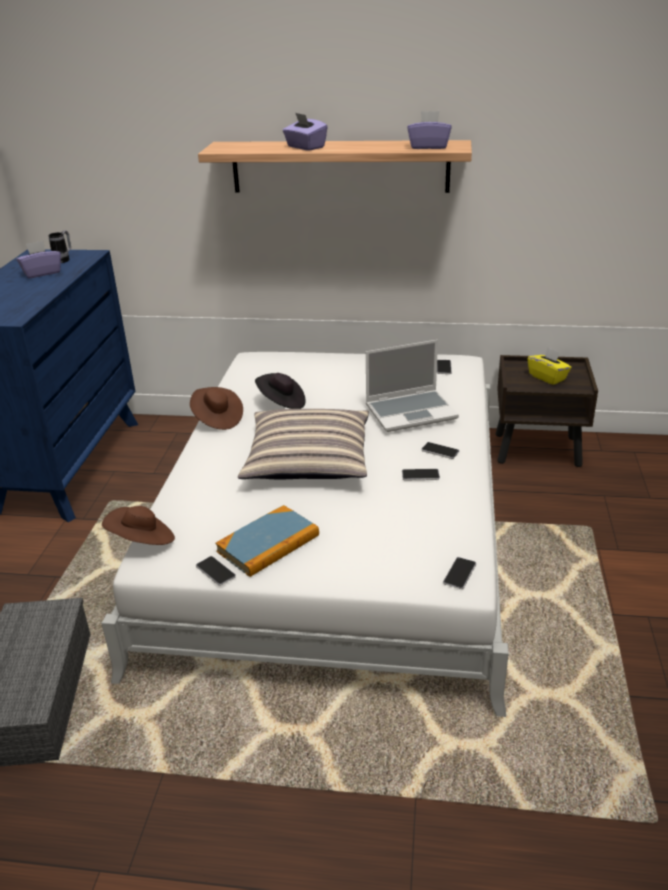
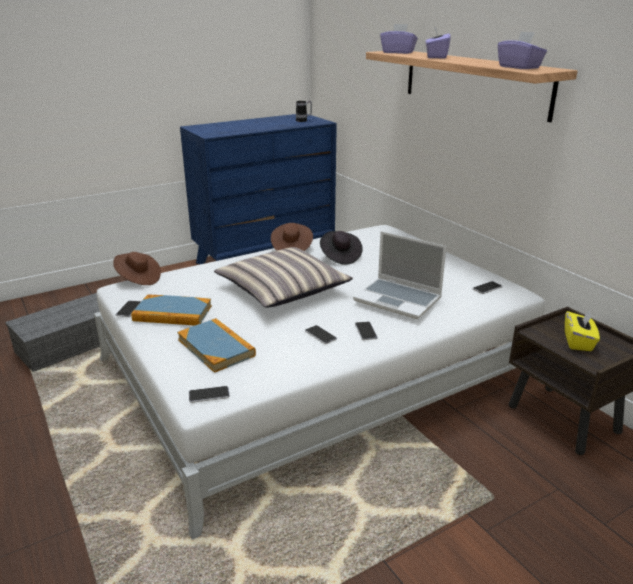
camera: 50 degrees right, 5 degrees down
purple tissue box [16,241,61,278] -> purple tissue box moved to [380,24,418,54]
none -> book [177,318,256,373]

